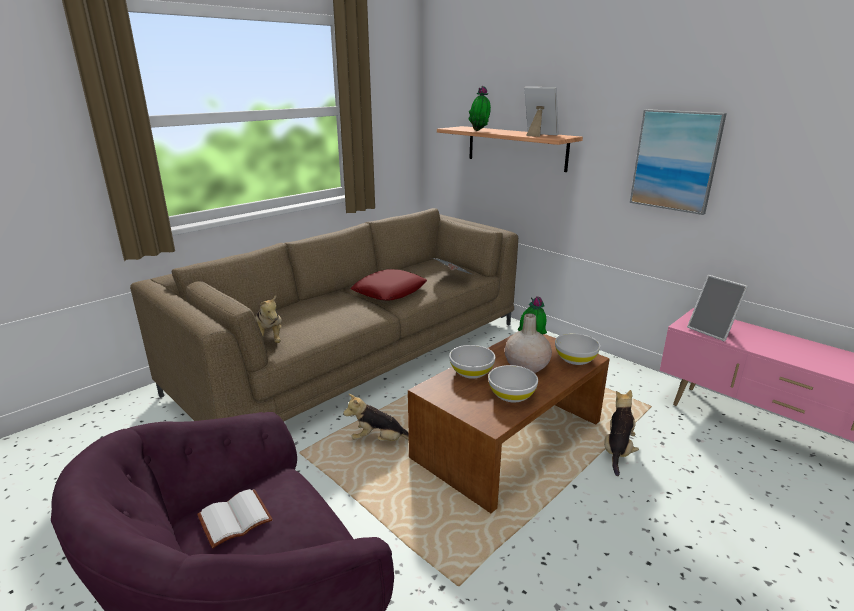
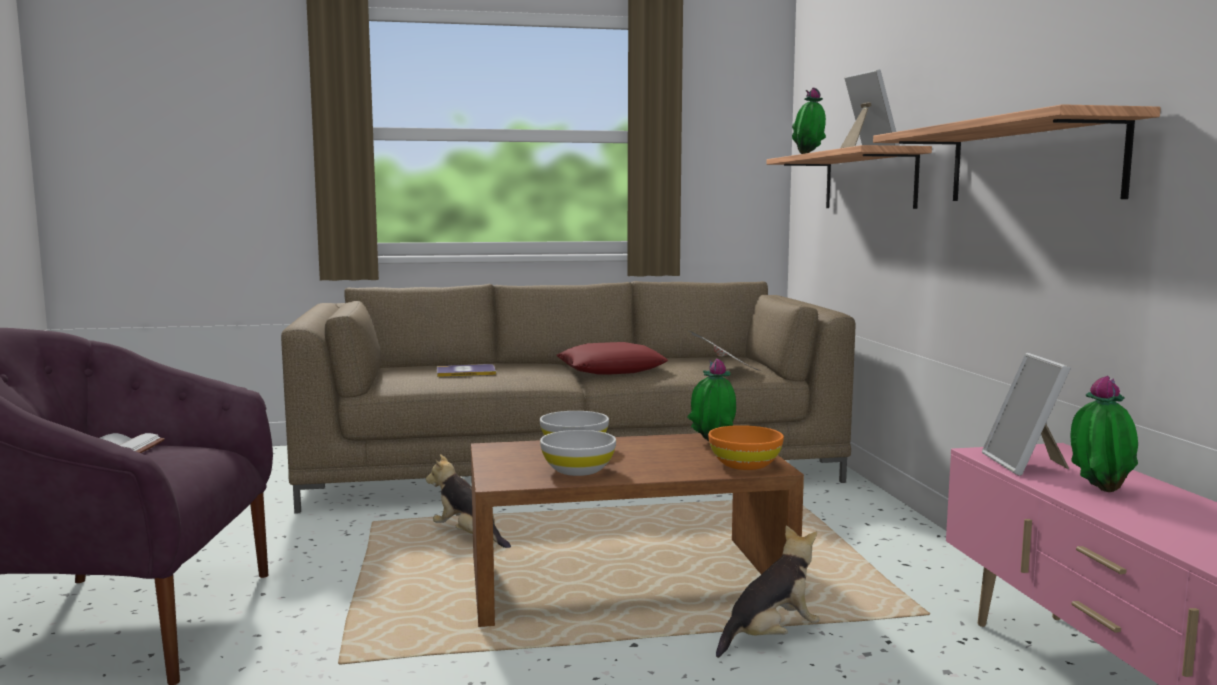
camera: 35 degrees right, 15 degrees down
plush toy [256,295,282,343] -> none
beige vase [505,314,552,373] -> none
white bowl [555,333,600,365] -> orange bowl [708,425,784,470]
picture [630,109,727,215] -> shelf [873,104,1161,201]
none -> book [437,364,496,377]
none -> potted plant [1070,376,1138,492]

